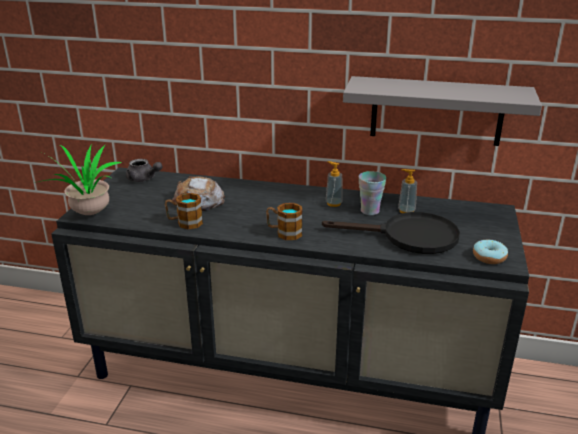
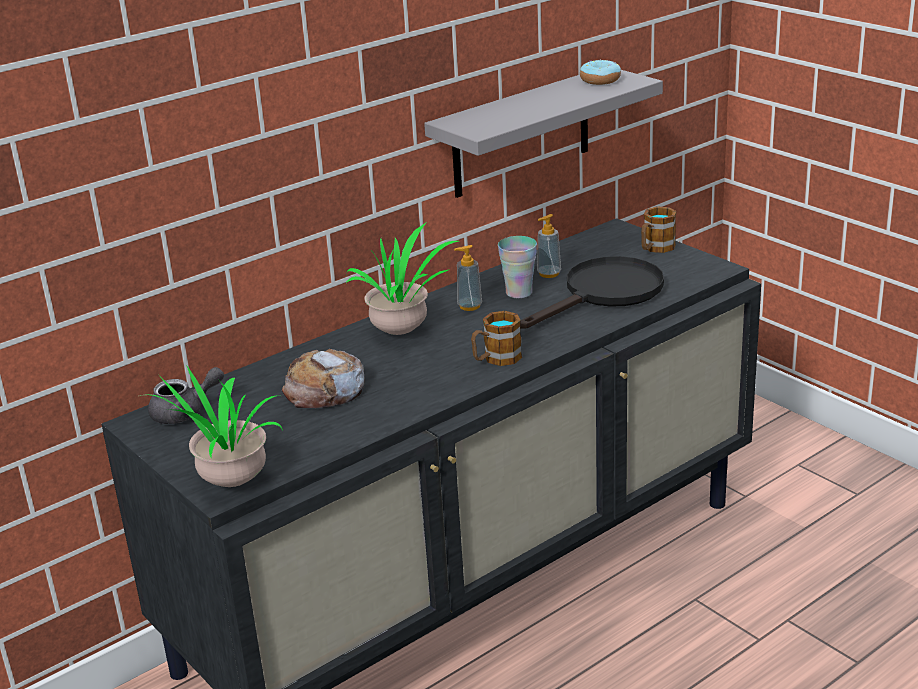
camera: 50 degrees left, 0 degrees up
mug [165,193,203,230] -> mug moved to [641,206,676,253]
donut [473,239,508,264] -> donut moved to [580,59,621,85]
none -> potted plant [346,223,458,335]

